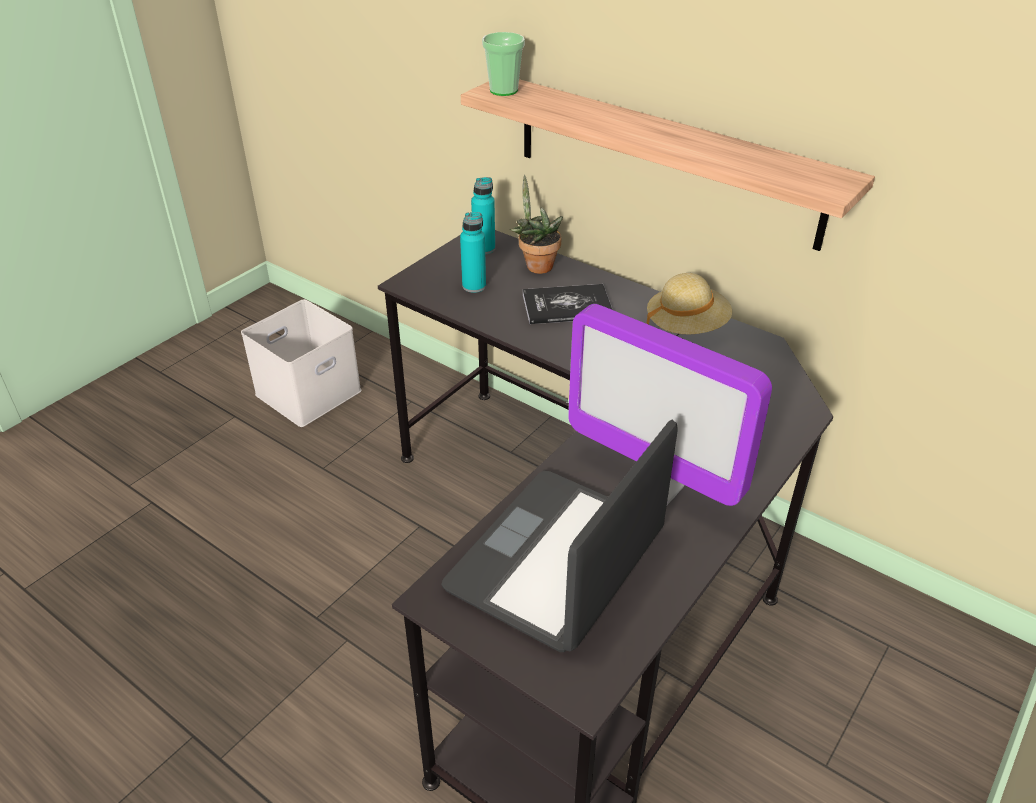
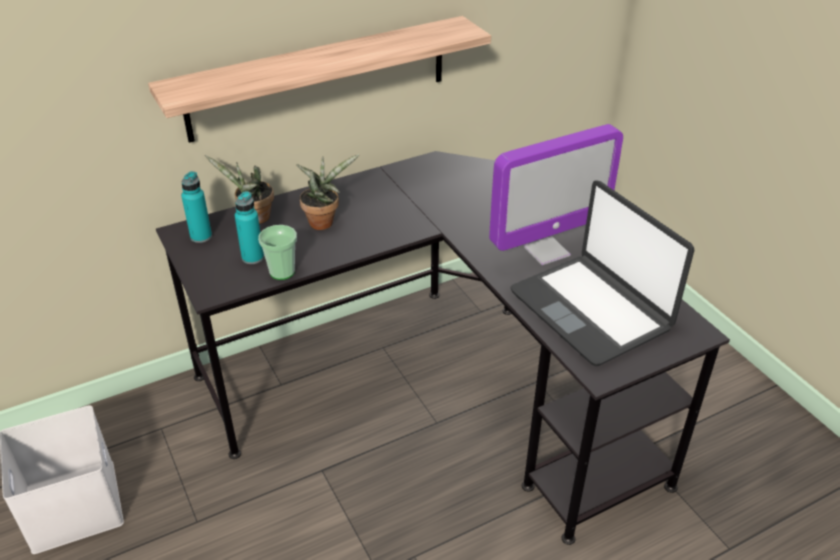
camera: 65 degrees left, 0 degrees up
cup [482,32,525,96] -> cup moved to [258,225,297,280]
book [523,284,613,324] -> potted plant [296,154,360,230]
beige hat [646,273,732,334] -> none

